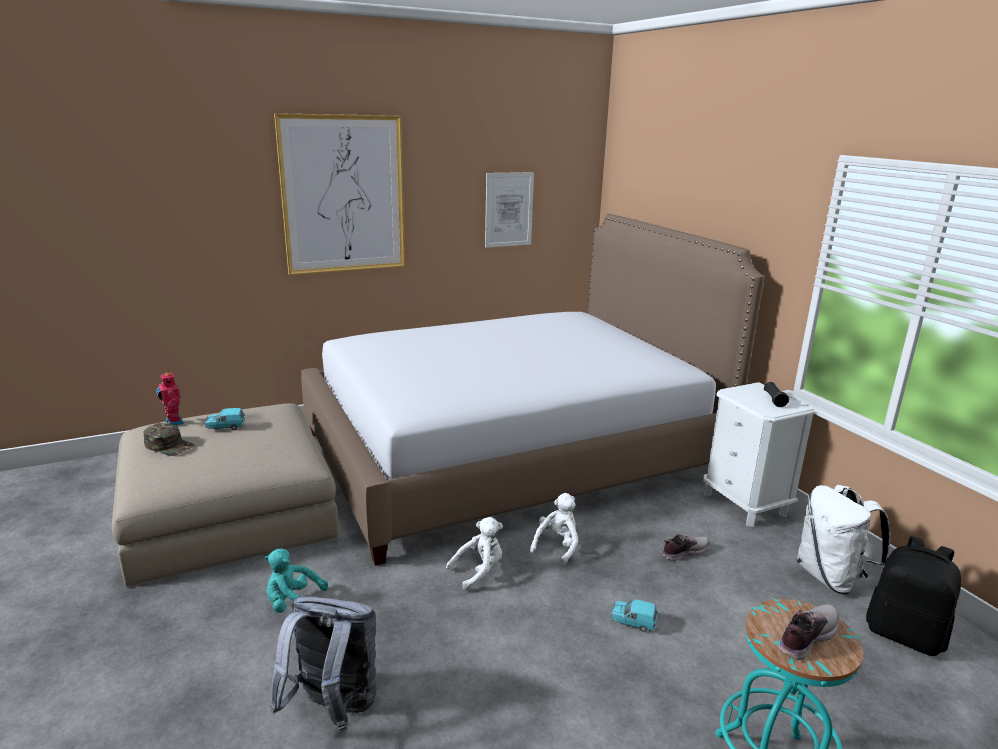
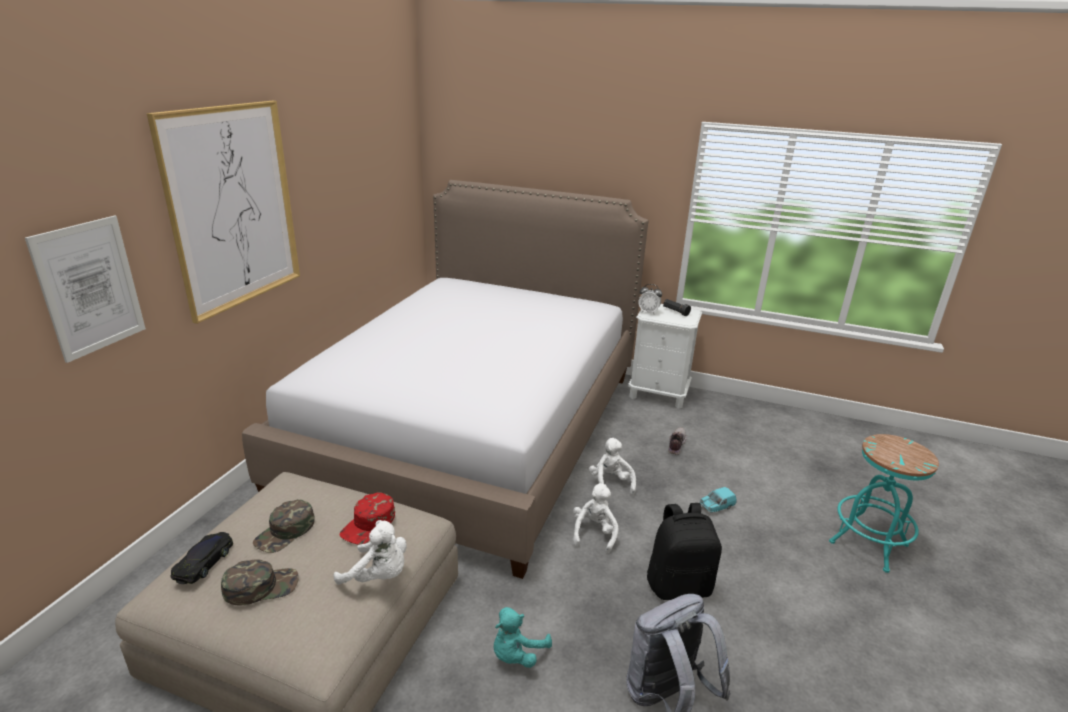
camera: 45 degrees left, 5 degrees up
toy robot [156,373,184,425] -> black toy car [170,532,233,584]
turquoise toy car [204,408,245,430] -> green cap [253,499,315,553]
picture [485,172,534,248] -> picture moved to [25,216,146,363]
shoe [778,604,839,660] -> none
white backpack [797,485,890,594] -> none
black backpack [866,536,961,656] -> black backpack moved to [647,503,722,600]
none -> white plush toy [333,520,407,585]
none -> red cap [340,492,395,545]
none -> alarm clock [639,284,662,314]

